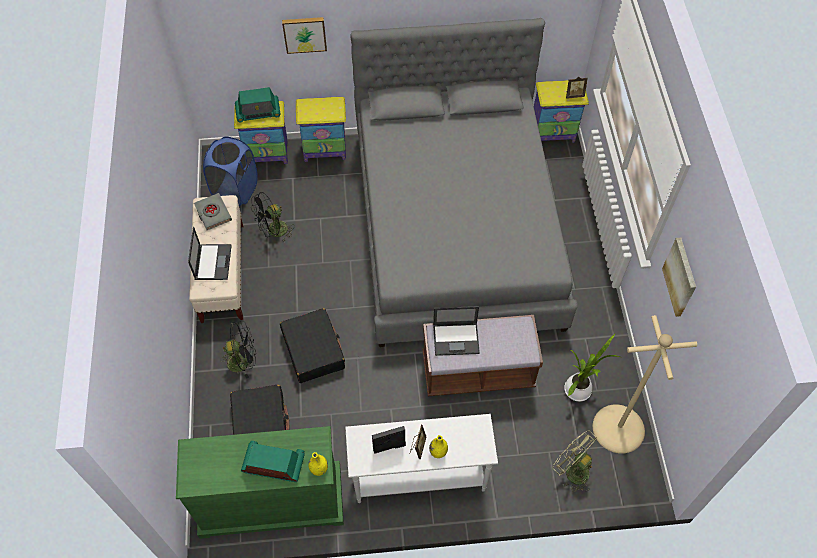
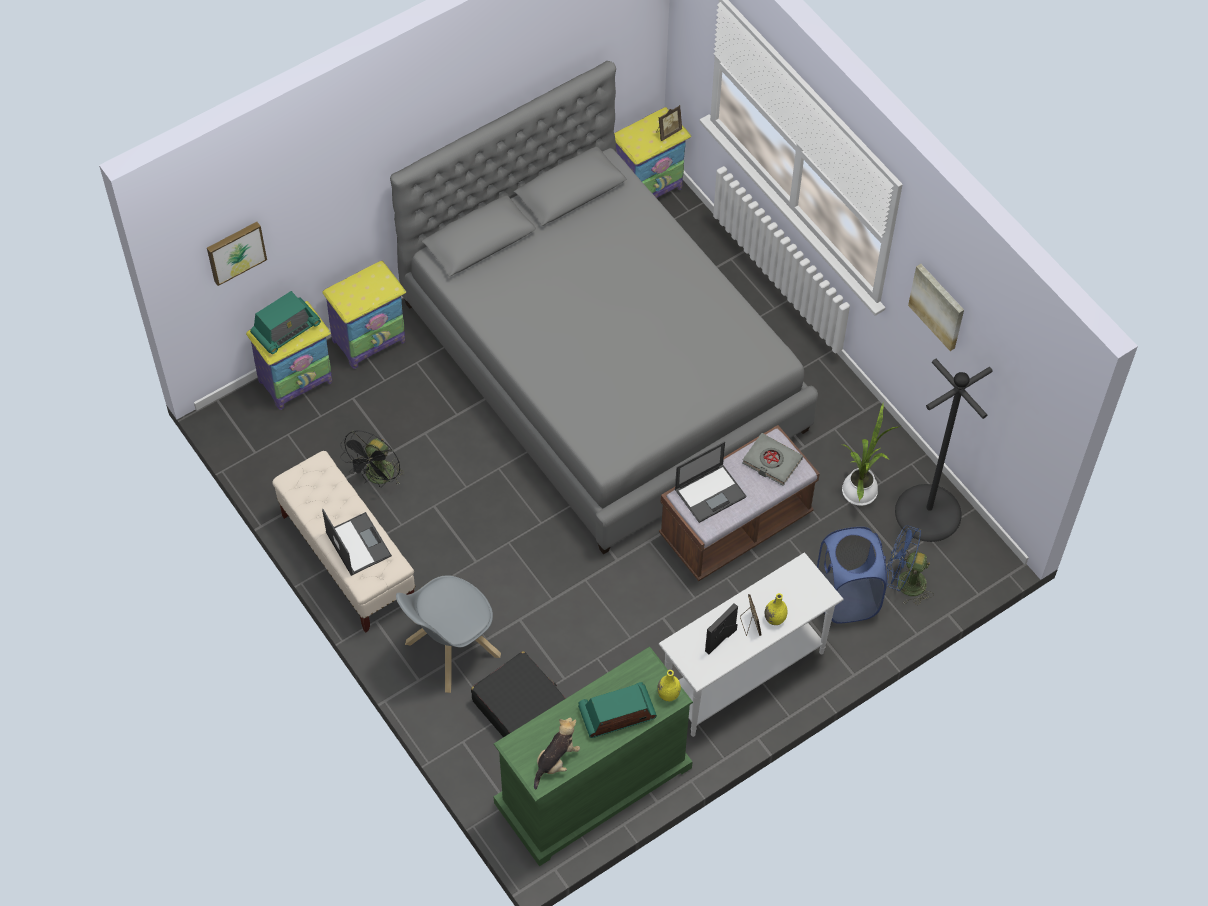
camera: 30 degrees left, 0 degrees up
grey book [194,193,232,230] -> grey book moved to [742,433,803,486]
blue laundry basket [203,137,258,207] -> blue laundry basket moved to [817,527,887,624]
black fan [220,321,256,379] -> grey chair [396,575,501,693]
black suitcase [280,308,345,383] -> none
picture [282,17,327,54] -> picture moved to [207,222,267,286]
green fan [553,431,597,492] -> blue fan [887,525,934,604]
beige clothes rack [593,315,697,453] -> black clothes rack [895,359,993,542]
none -> plush toy [534,718,580,790]

